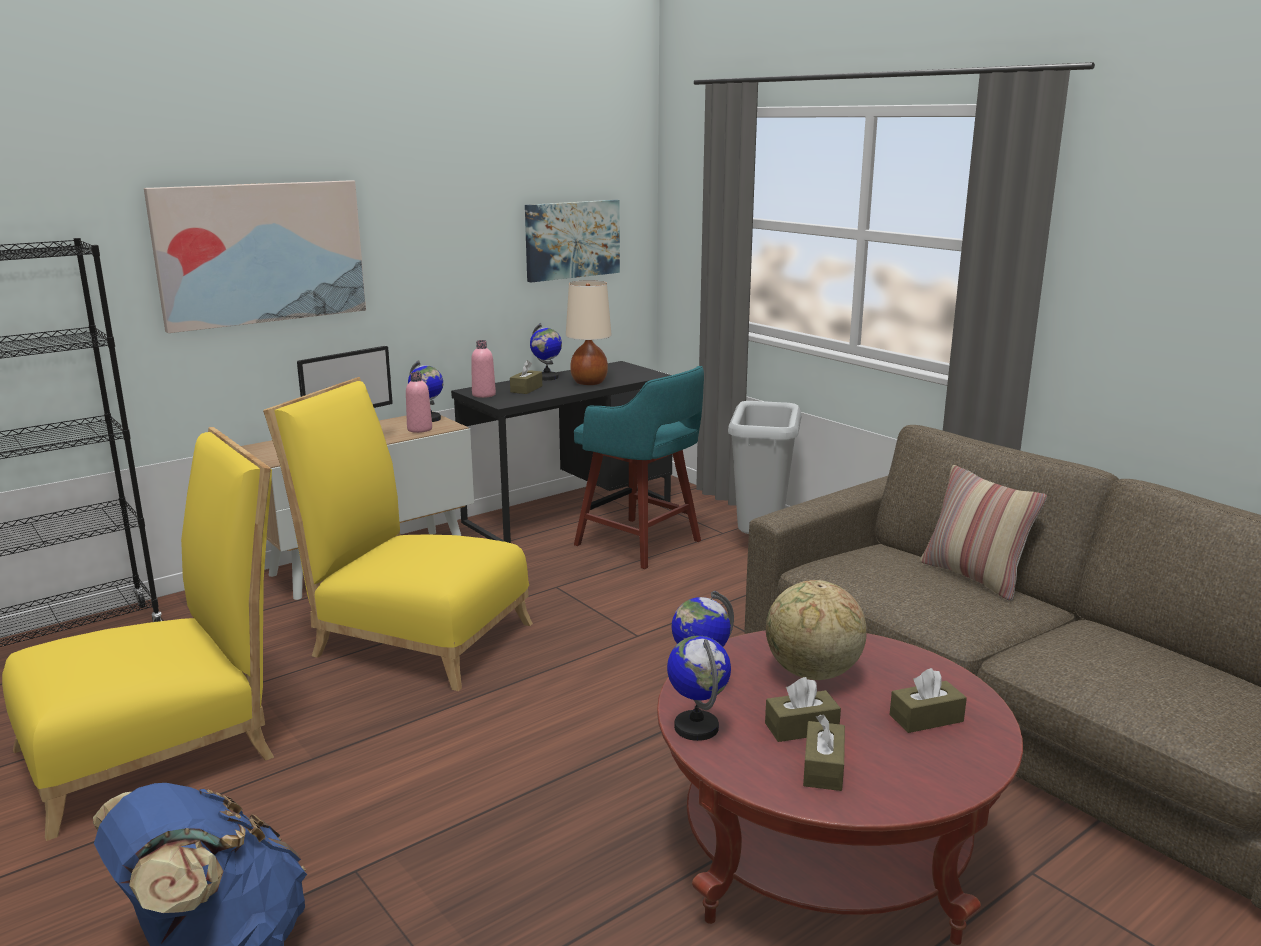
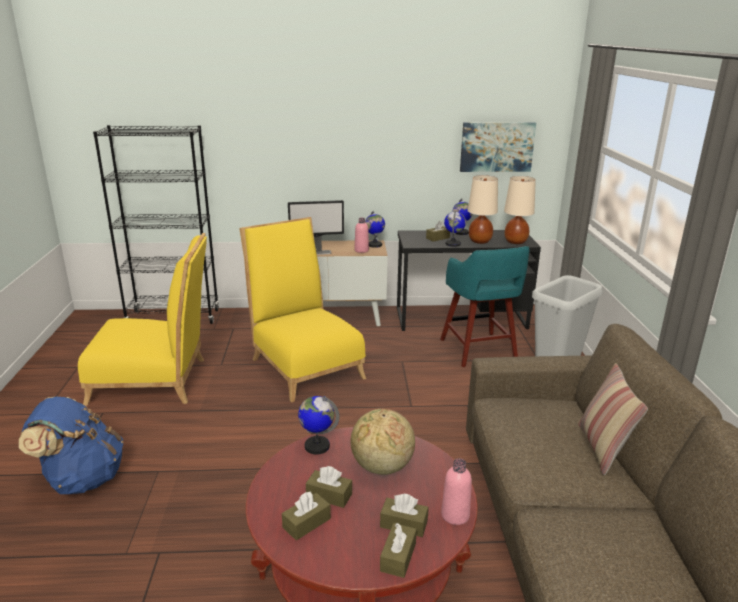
camera: 35 degrees right, 5 degrees up
picture [144,180,366,333] -> none
pink bottle [471,340,496,398] -> pink bottle moved to [441,458,472,525]
globe [667,636,731,741] -> globe moved to [444,211,466,247]
none -> brown tissue box [380,523,417,578]
none -> beige table lamp [504,176,536,244]

